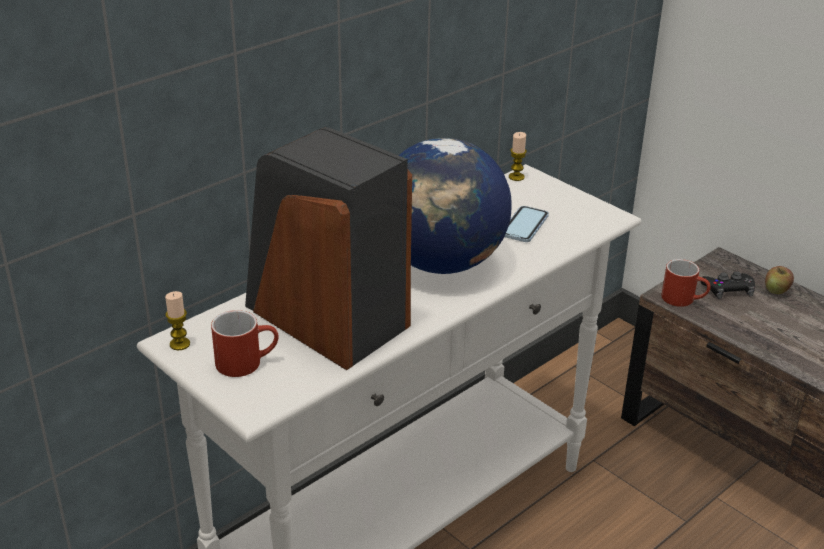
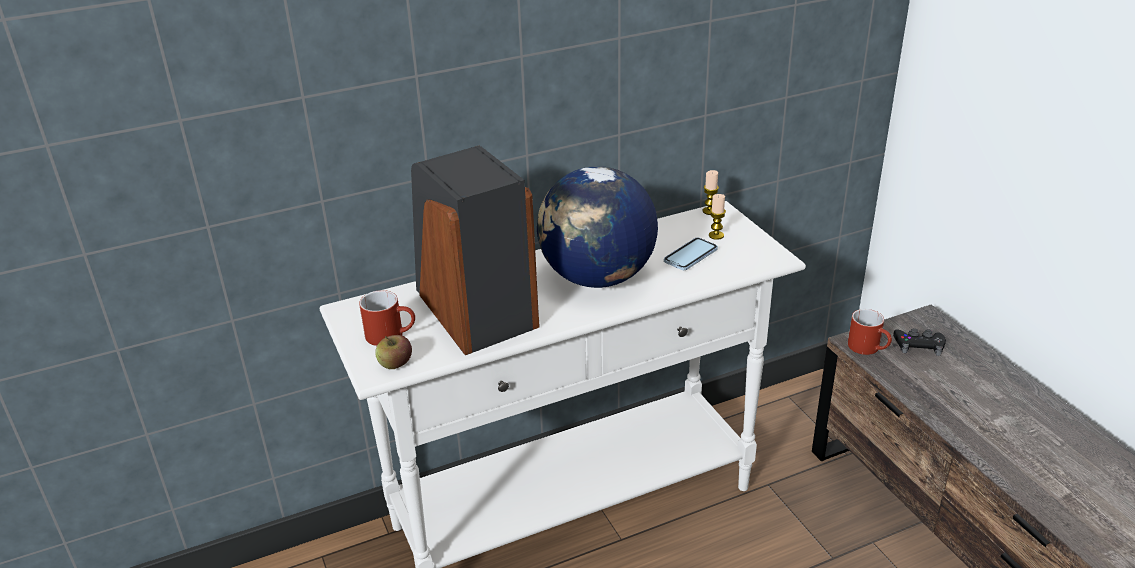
camera: 20 degrees right, 0 degrees up
candle [165,291,190,350] -> candle moved to [709,194,726,240]
apple [765,266,794,294] -> apple moved to [375,335,412,369]

